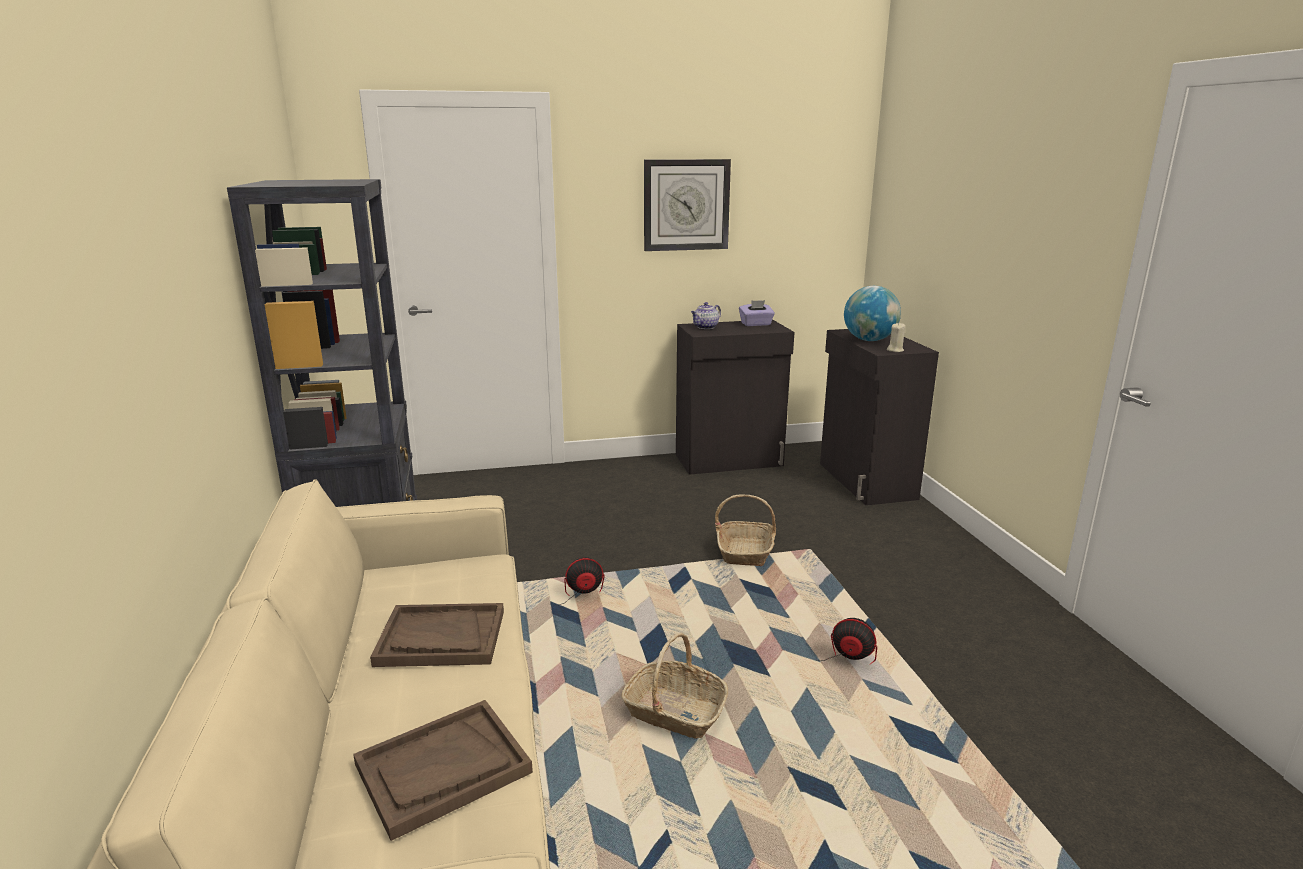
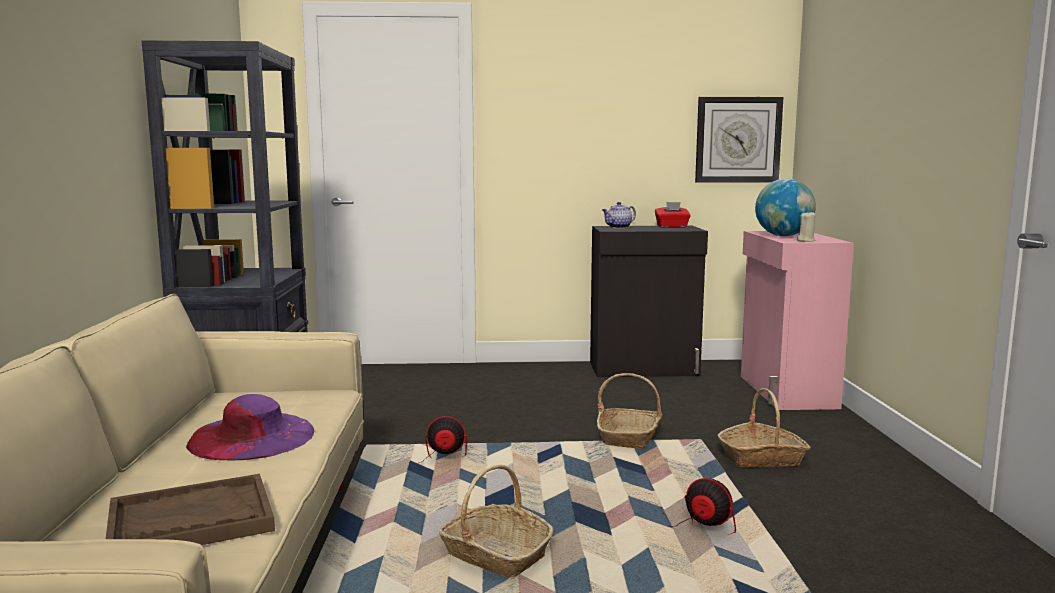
camera: 10 degrees right, 10 degrees down
brown tray [370,603,504,667] -> purple hat [186,394,314,461]
wall clock [644,159,731,251] -> wall clock moved to [695,97,783,183]
purple tissue box [739,300,775,326] -> red tissue box [655,202,691,228]
black cabinet [820,329,939,505] -> pink cabinet [741,231,854,410]
none -> basket [718,388,811,468]

